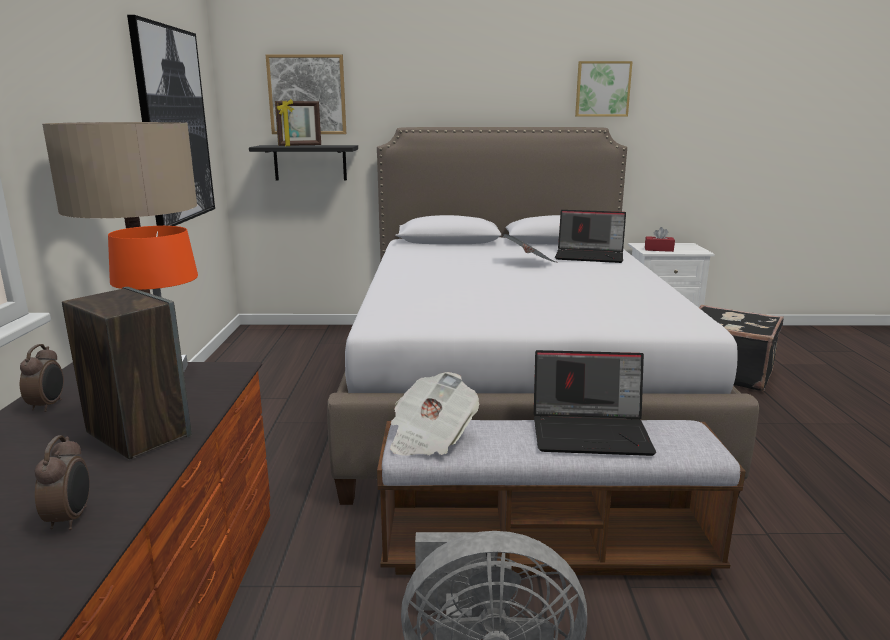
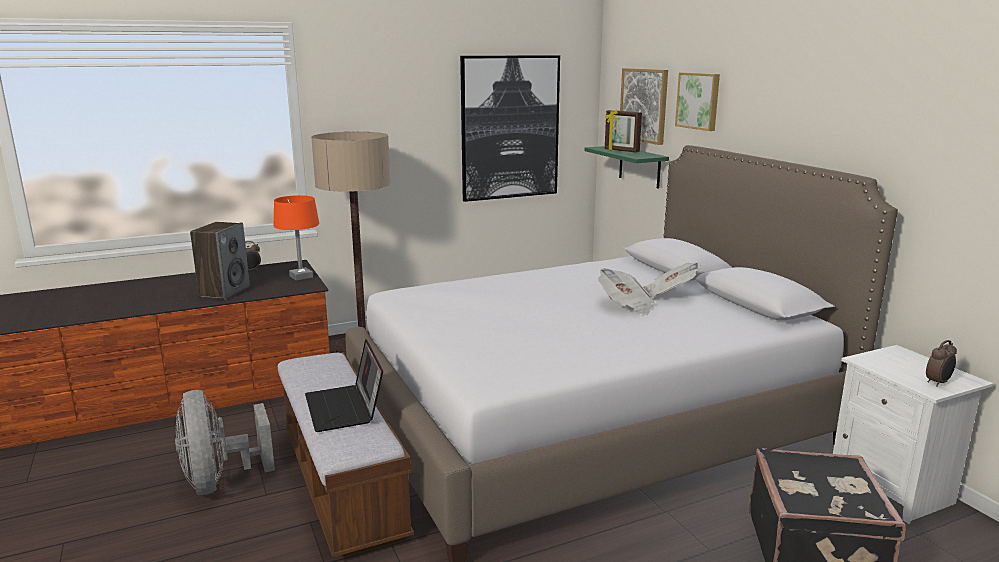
camera: 65 degrees right, 0 degrees up
alarm clock [35,435,90,530] -> alarm clock moved to [926,340,957,387]
black shelf [249,145,358,180] -> green shelf [585,146,669,189]
newspaper [390,372,479,455] -> newspaper moved to [643,263,701,297]
laptop [555,210,626,263] -> none
picture [575,61,633,116] -> picture moved to [675,73,720,131]
red tissue box [645,227,675,252] -> none

